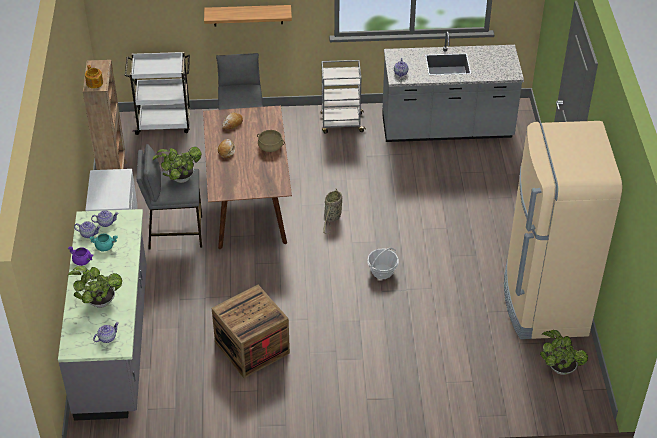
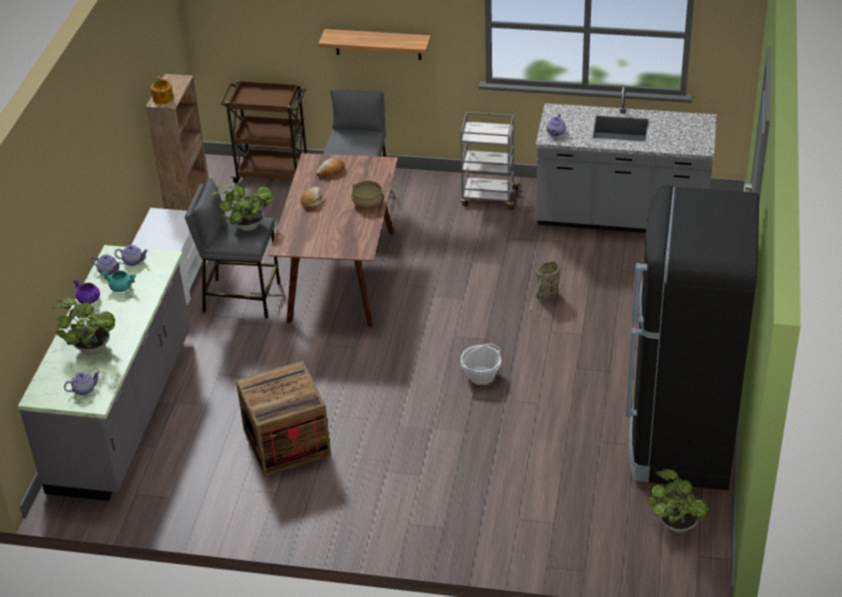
camera: 15 degrees right, 5 degrees down
white cart [125,52,190,135] -> brown cart [221,80,307,183]
basket [323,188,342,234] -> basket moved to [529,259,561,315]
beige fridge [504,121,622,339] -> black fridge [626,185,759,490]

